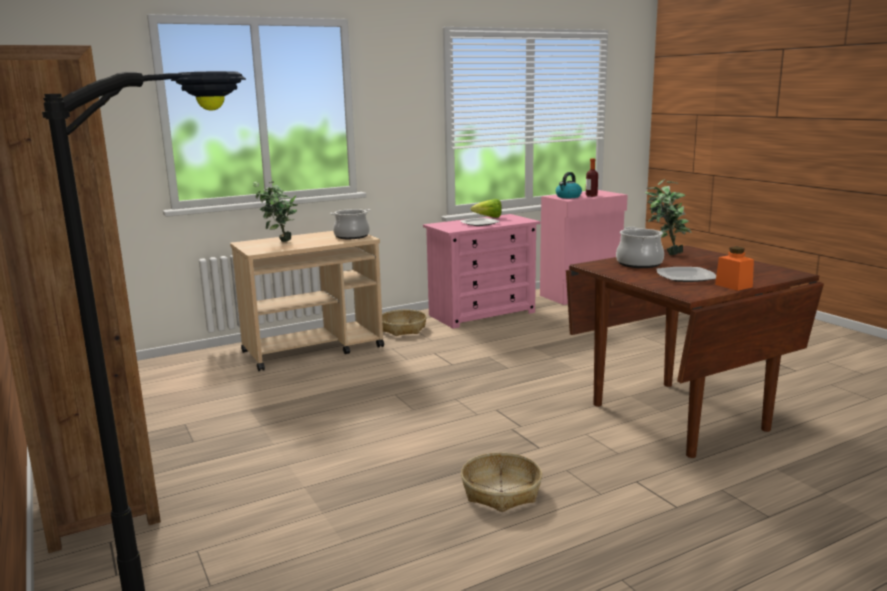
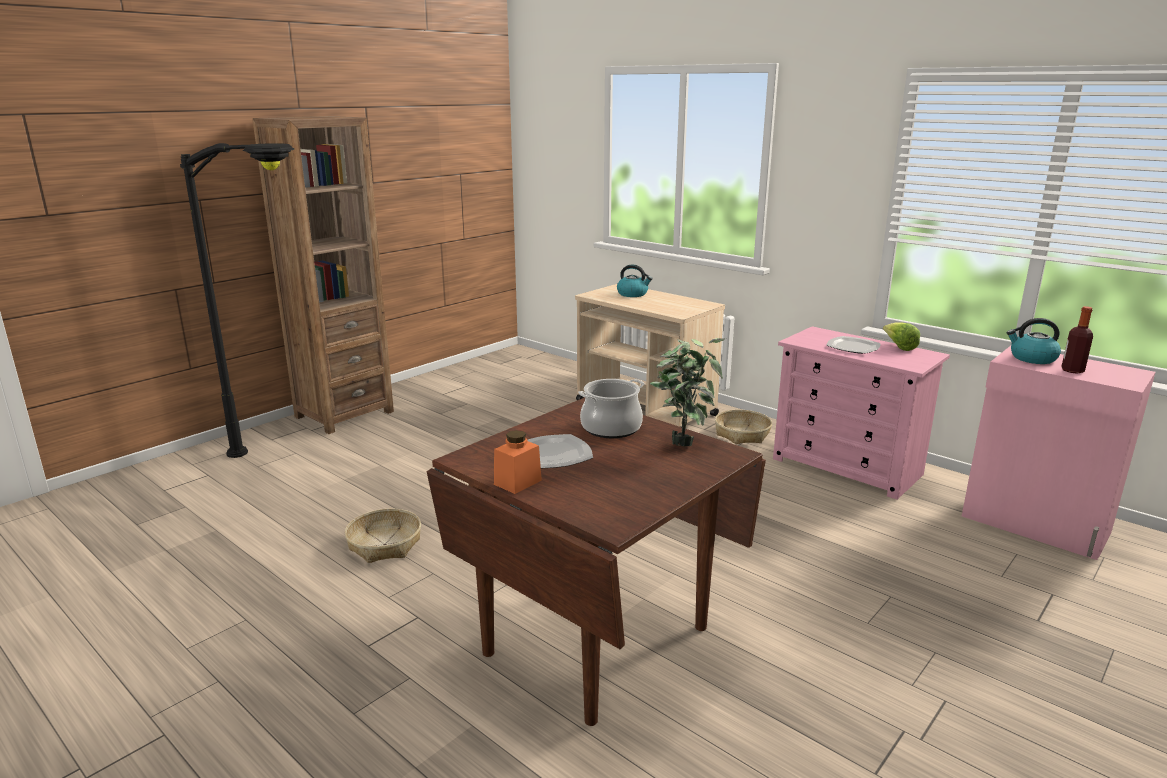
camera: 70 degrees right, 5 degrees up
potted plant [253,181,297,242] -> kettle [617,265,653,297]
cooking pot [330,209,371,239] -> none

